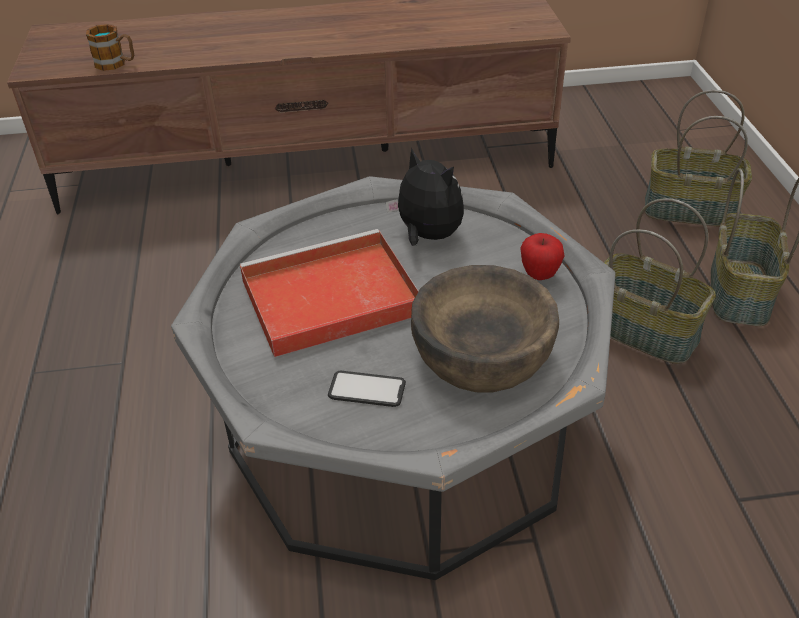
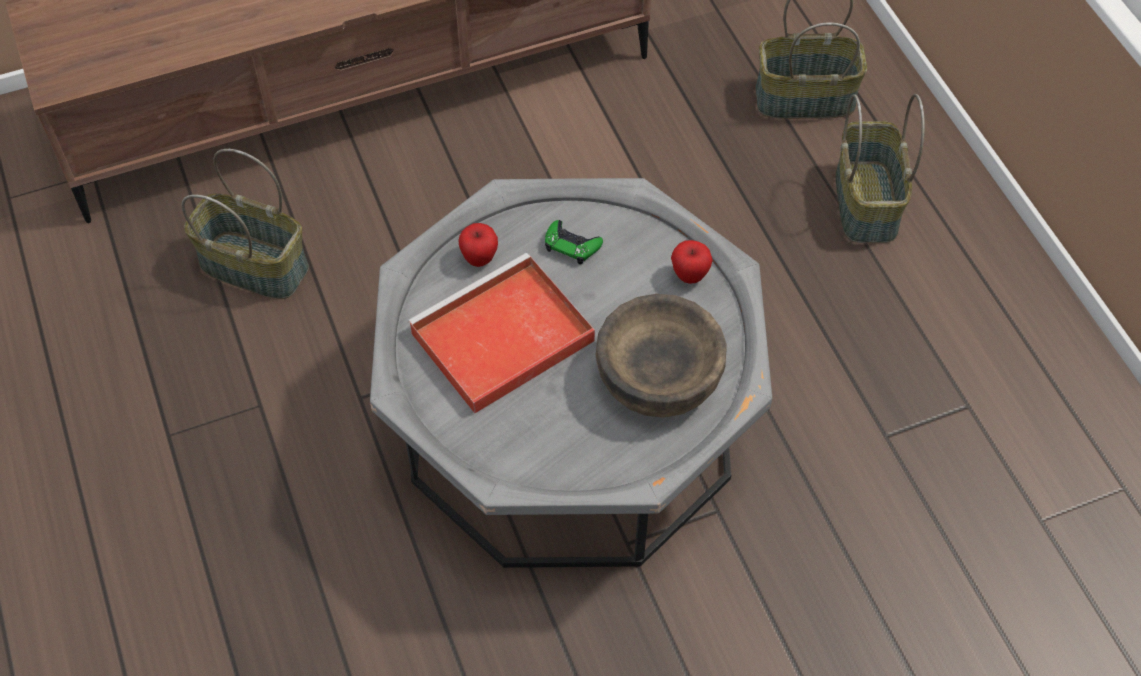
camera: 15 degrees left, 15 degrees up
mug [86,24,134,71] -> none
phone [328,371,406,407] -> none
plush toy [386,148,464,246] -> green game controller [545,220,603,265]
basket [604,198,716,364] -> basket moved to [182,149,309,299]
none -> apple [458,223,498,267]

